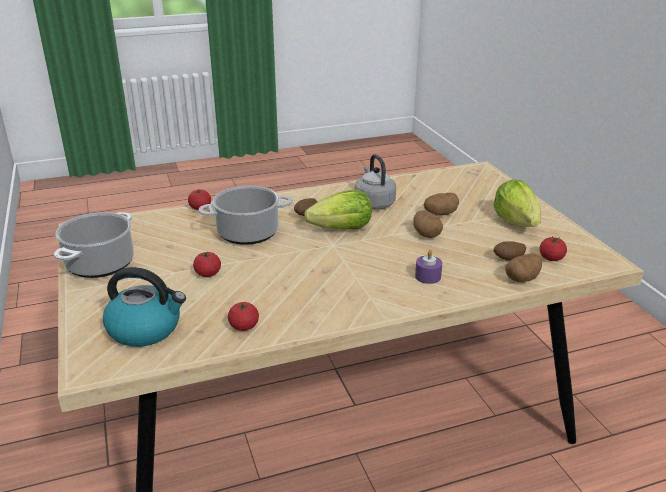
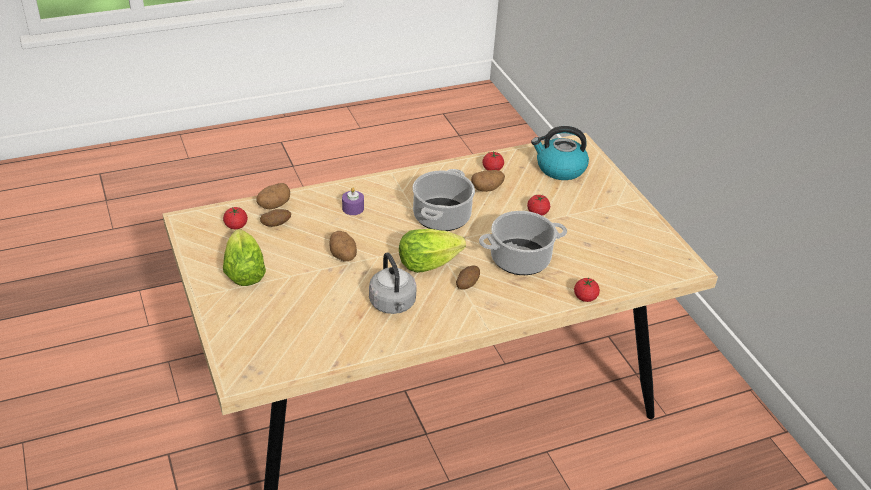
camera: 175 degrees right, 10 degrees up
cooking pot [54,212,134,278] -> cooking pot moved to [412,169,475,231]
potato [424,193,459,216] -> potato moved to [471,170,505,192]

